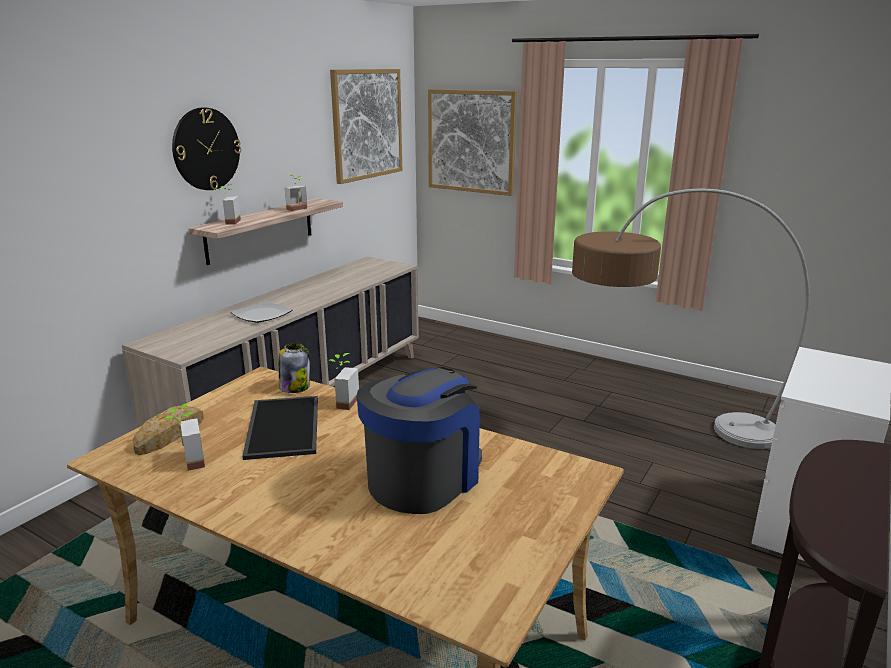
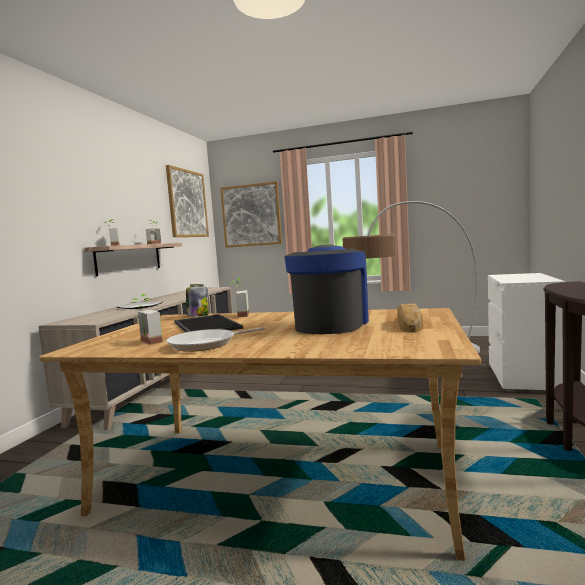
camera: 15 degrees left, 15 degrees down
bread [133,406,204,455] -> bread moved to [397,304,423,332]
wall clock [172,108,241,190] -> none
none -> frying pan [166,327,265,352]

